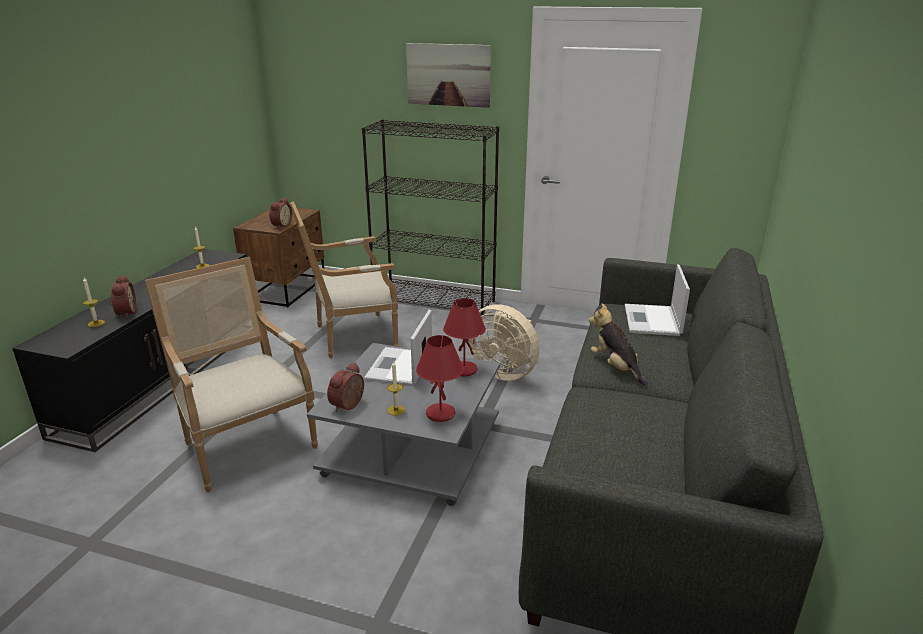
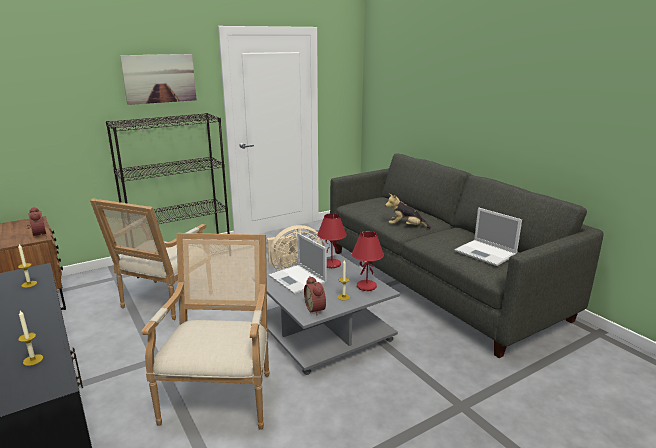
camera: 50 degrees left, 5 degrees down
alarm clock [109,275,136,318] -> none
armchair [144,257,318,492] -> armchair turned 90 degrees clockwise [142,233,269,430]
laptop [625,264,690,336] -> laptop moved to [455,208,522,266]

